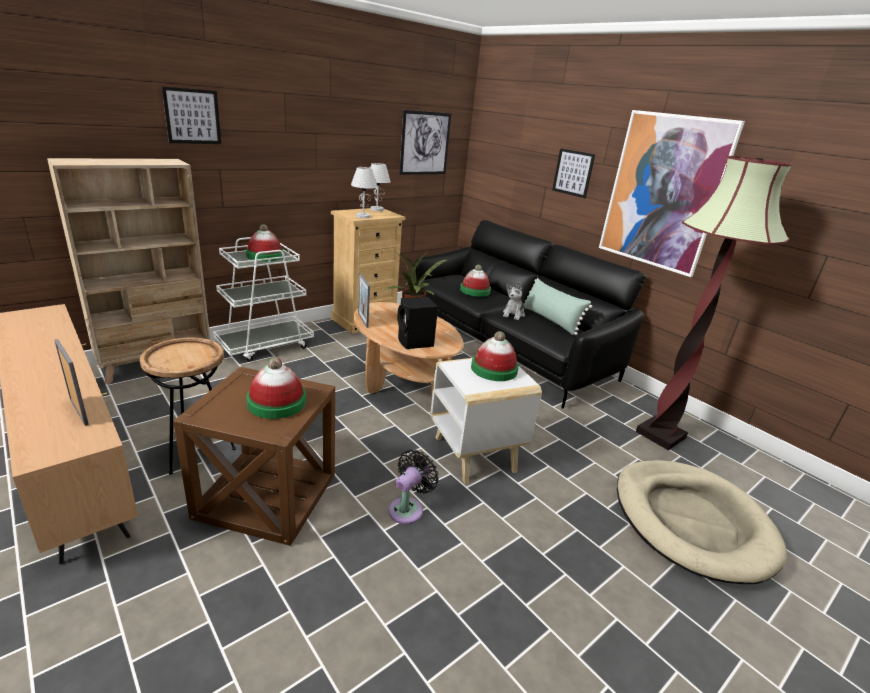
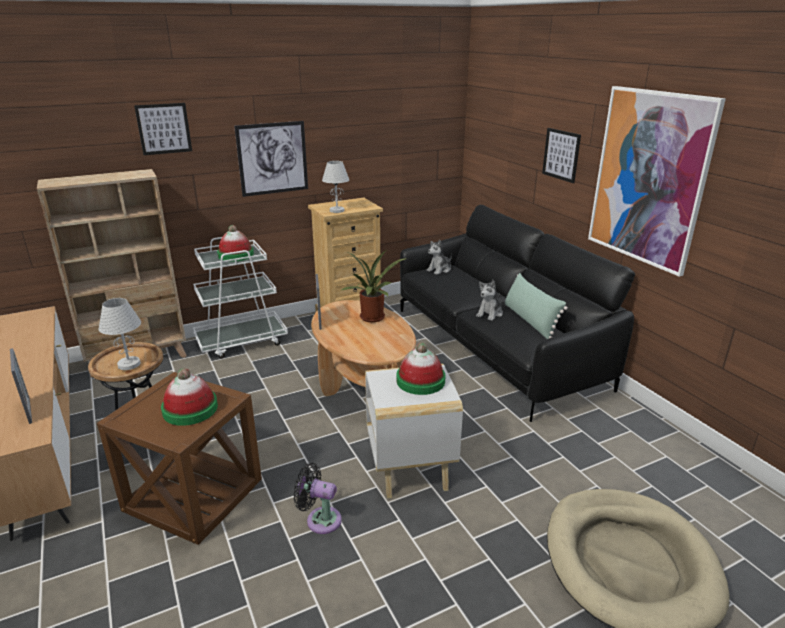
camera: 15 degrees right, 0 degrees up
white table lamp [370,163,391,211] -> white table lamp moved to [99,298,141,370]
black fan [389,450,439,524] -> black fan turned 120 degrees counterclockwise [294,463,342,534]
black speaker [397,297,438,349] -> none
picture [400,110,451,175] -> picture moved to [234,121,308,197]
hat [460,265,491,297] -> none
floor lamp [636,156,793,450] -> none
none -> plush toy [426,240,452,275]

